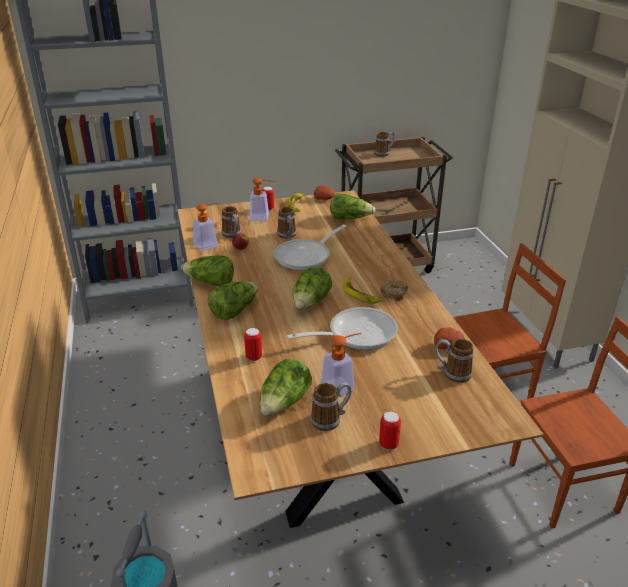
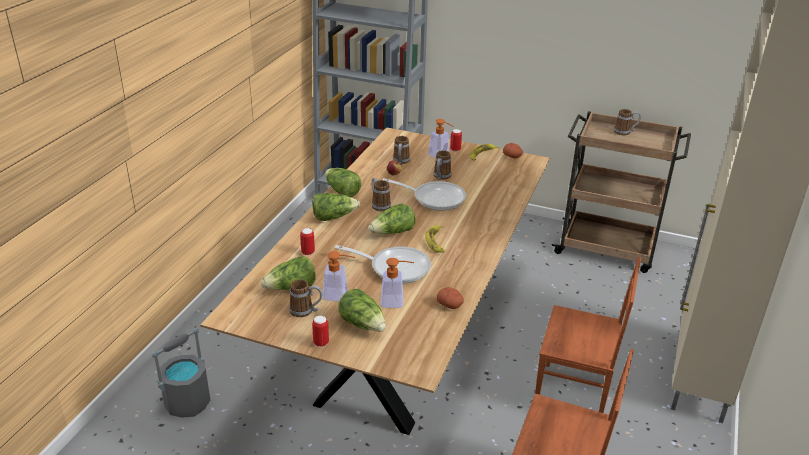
camera: 35 degrees right, 0 degrees up
soap dispenser [193,203,218,251] -> soap dispenser moved to [381,258,415,308]
frying pan [273,225,346,270] -> frying pan turned 150 degrees counterclockwise [382,178,466,210]
lettuce [331,193,375,220] -> lettuce moved to [338,289,386,332]
donut [380,280,408,301] -> none
mug [435,339,474,383] -> mug moved to [371,177,391,211]

